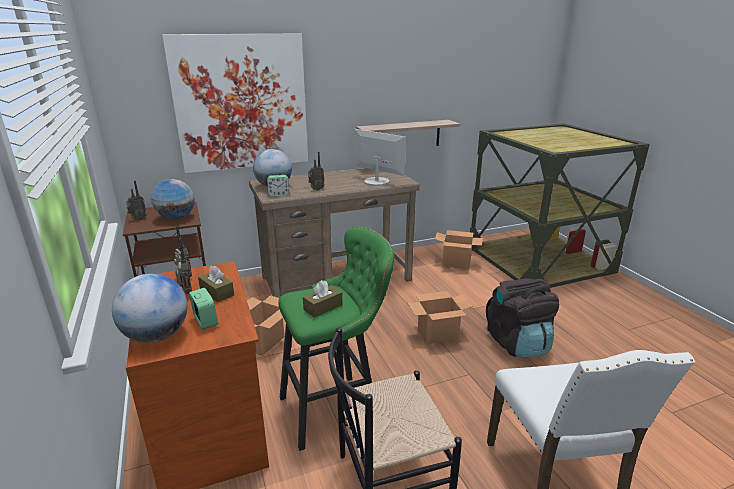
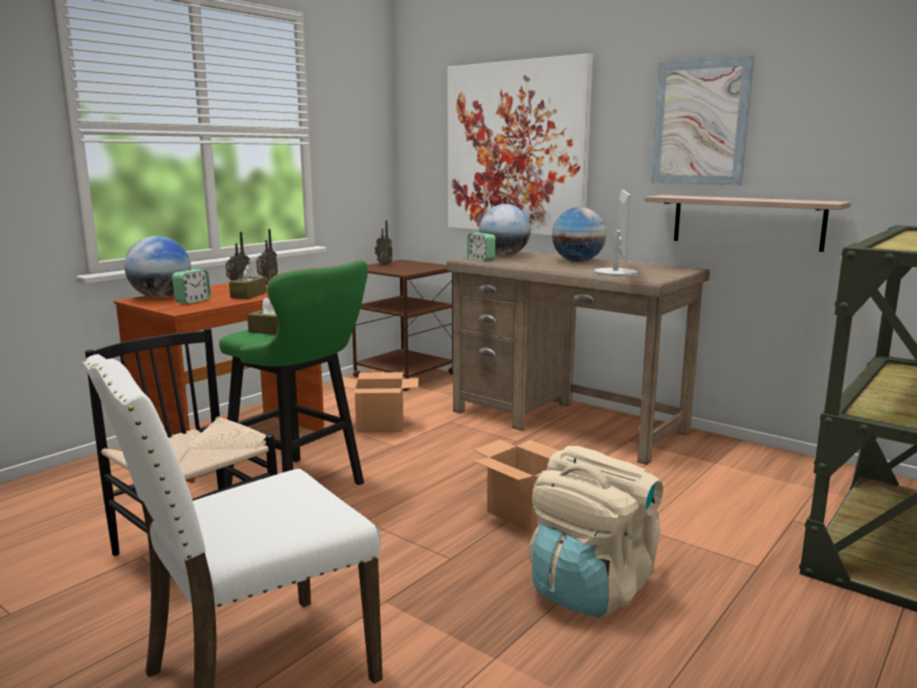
camera: 60 degrees right, 10 degrees down
globe [151,179,195,219] -> globe moved to [552,207,607,262]
radio [308,152,325,191] -> none
cardboard box [435,230,483,269] -> none
black backpack [486,278,559,357] -> beige backpack [528,446,663,617]
none -> picture [651,55,754,185]

